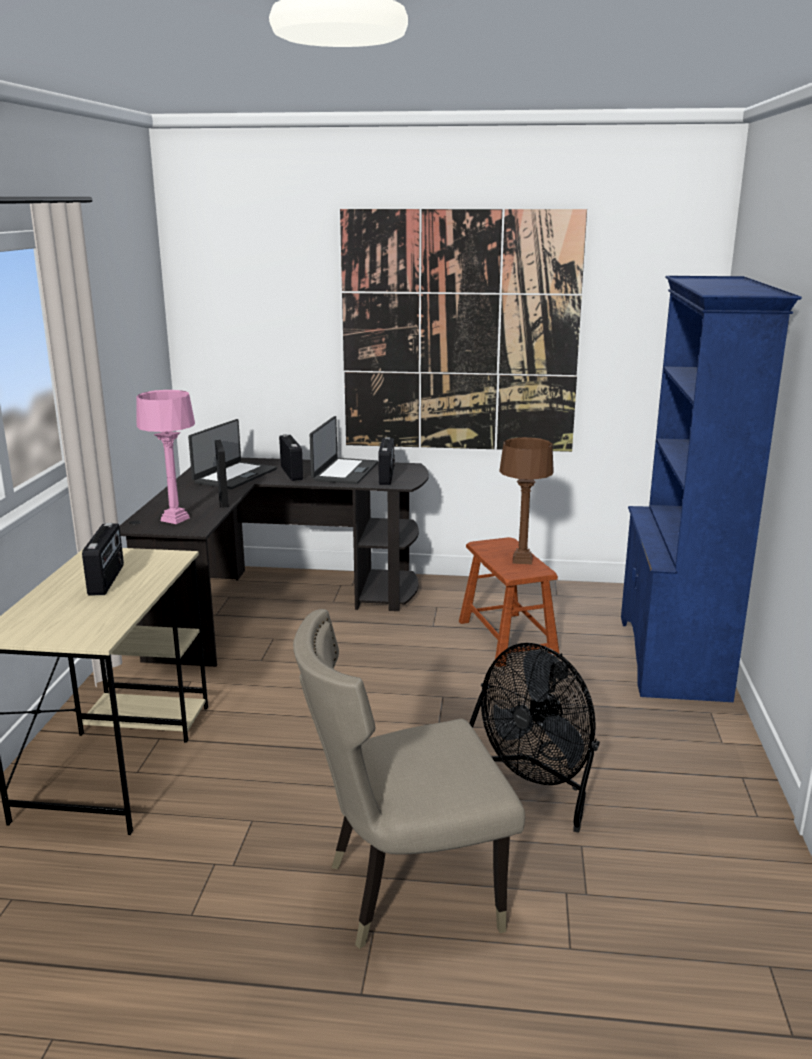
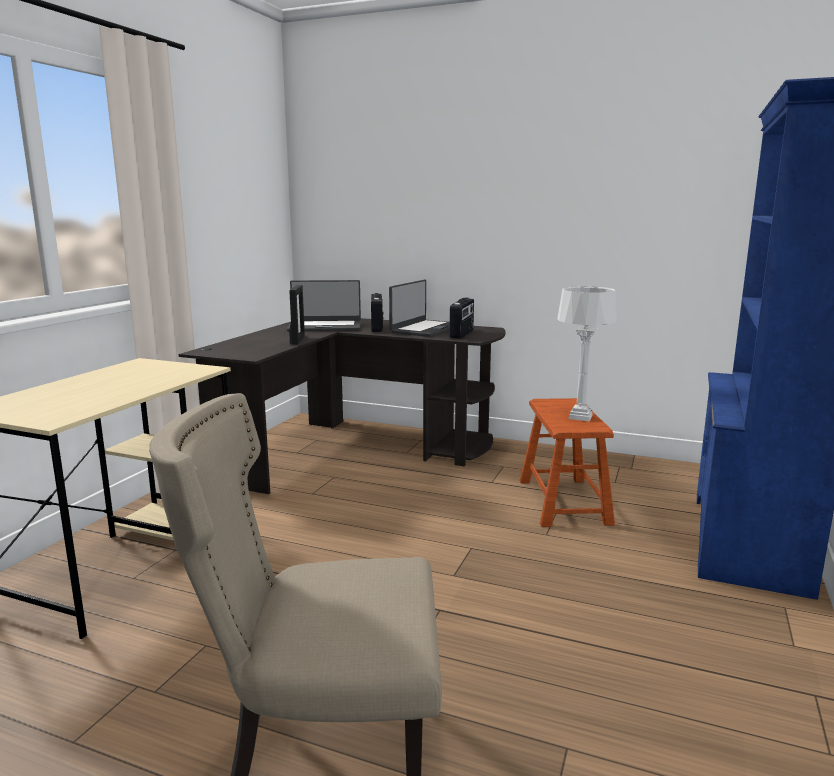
camera: 15 degrees right, 5 degrees down
radio [82,523,124,596] -> none
pink table lamp [137,390,195,524] -> none
laptop [188,419,277,489] -> laptop turned 45 degrees clockwise [287,280,361,331]
picture [340,209,587,452] -> none
black fan [469,643,600,833] -> none
brown table lamp [499,437,554,564] -> grey table lamp [557,286,617,421]

